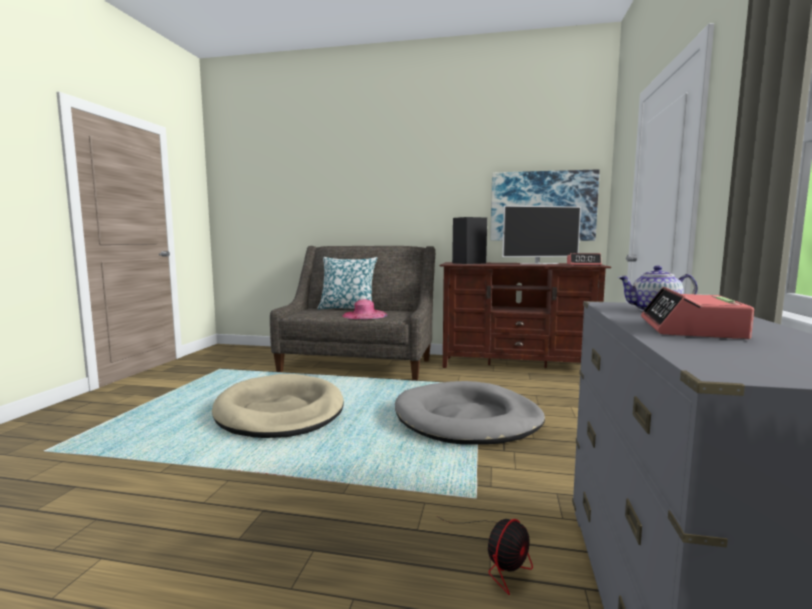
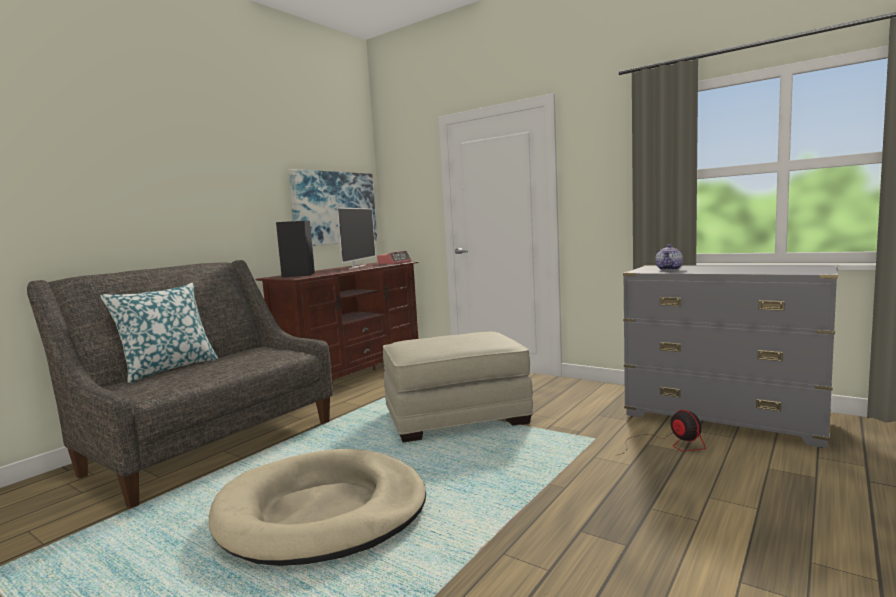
camera: 65 degrees left, 0 degrees up
pink hat [342,299,387,319] -> none
grey dog bed [395,381,545,445] -> beige ottoman [383,332,533,442]
alarm clock [641,287,754,339] -> none

